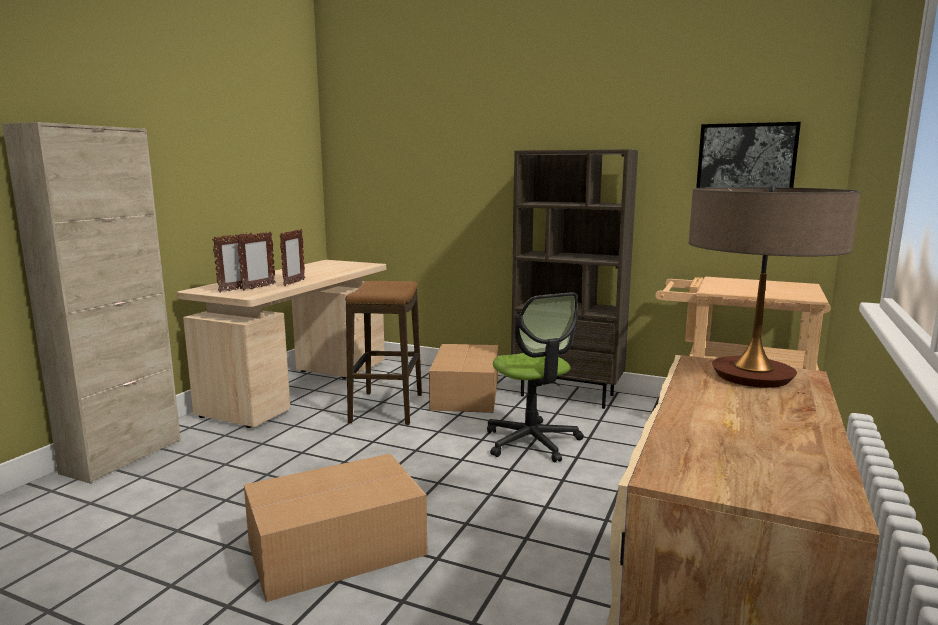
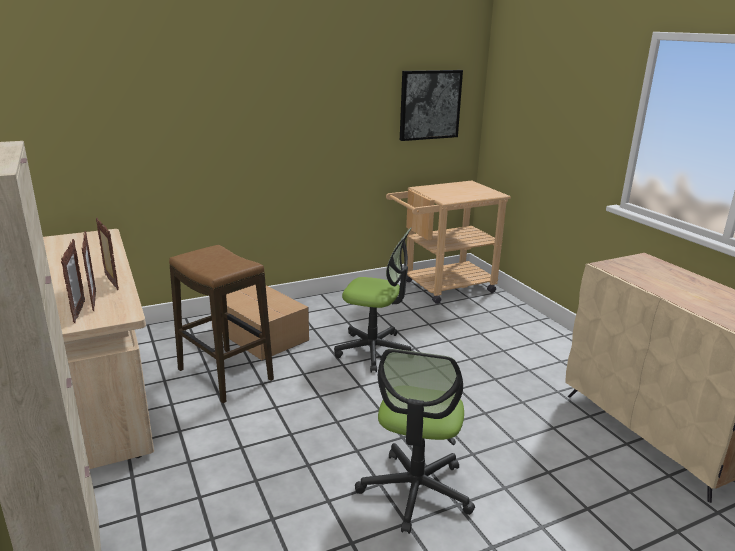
camera: 50 degrees left, 10 degrees up
cardboard box [244,453,428,602] -> office chair [355,349,475,534]
brown bookcase [511,149,638,409] -> none
table lamp [689,186,861,388] -> none

